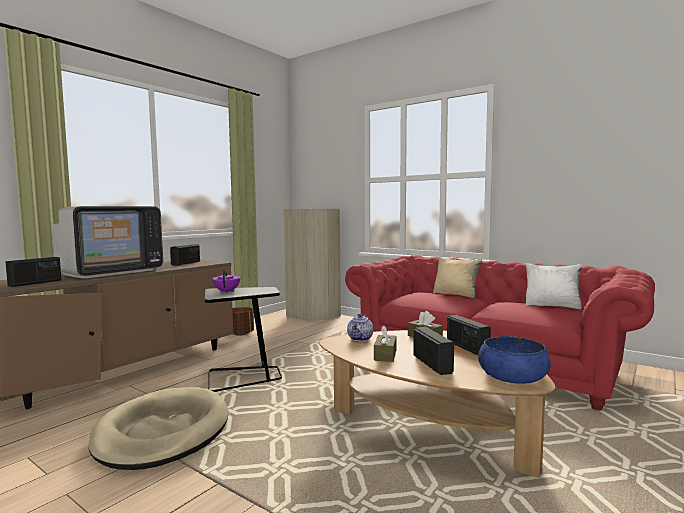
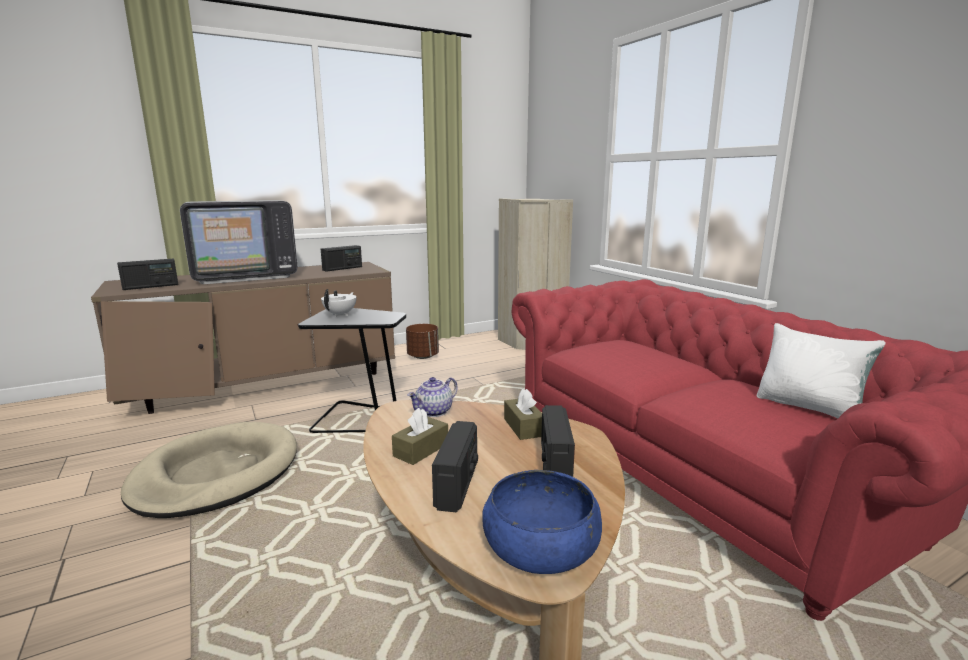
camera: 25 degrees right, 10 degrees up
purple teapot [212,270,240,293] -> white teapot [321,289,356,317]
beige pillow [433,257,482,298] -> none

